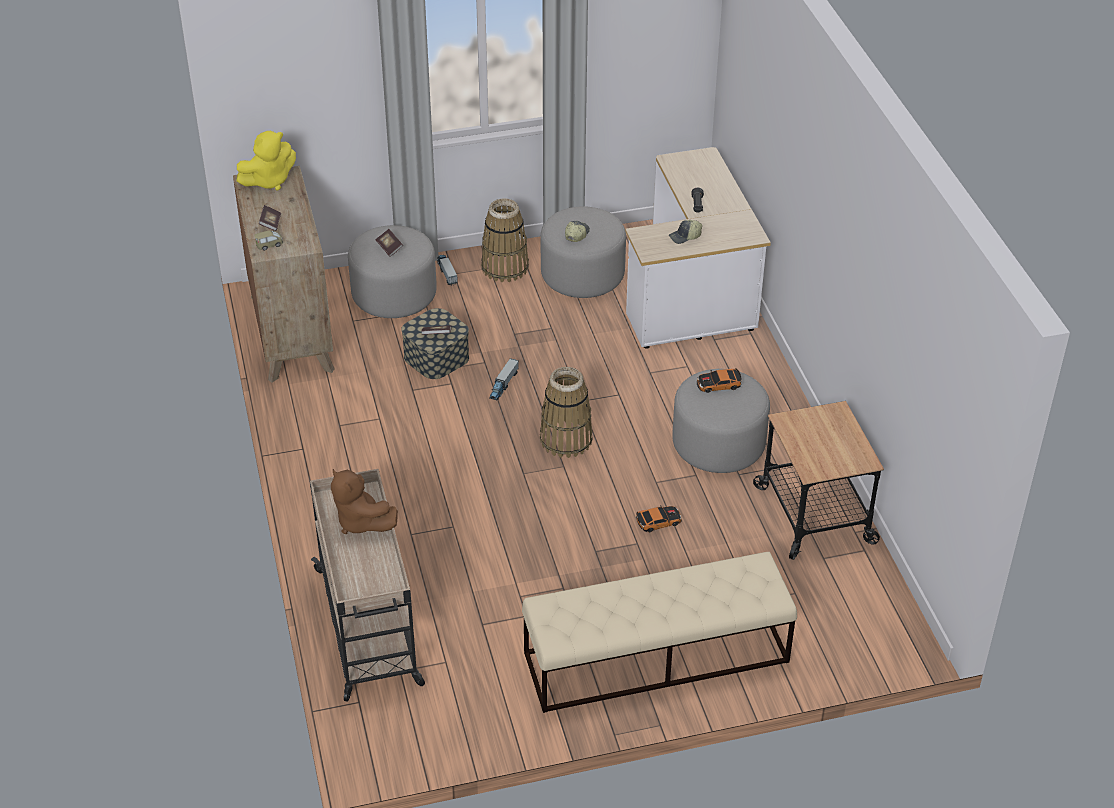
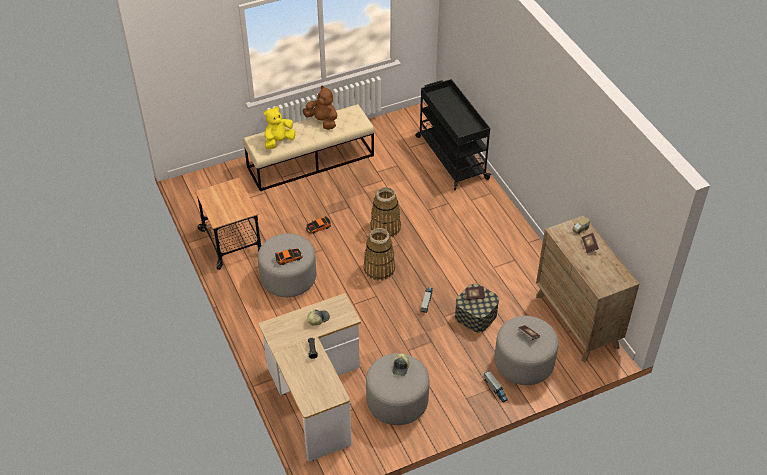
camera: 170 degrees right, 5 degrees up
yellow plush toy [236,130,296,190] -> yellow plush toy moved to [264,106,296,149]
beige cart [310,469,425,702] -> black cart [415,79,491,190]
brown plush toy [331,469,398,534] -> brown plush toy moved to [303,86,337,130]
basket [481,199,529,282] -> basket moved to [370,187,401,237]

